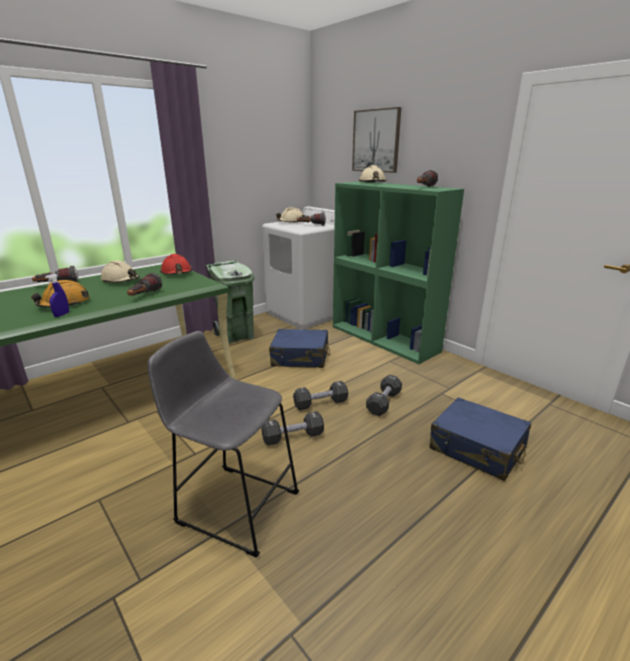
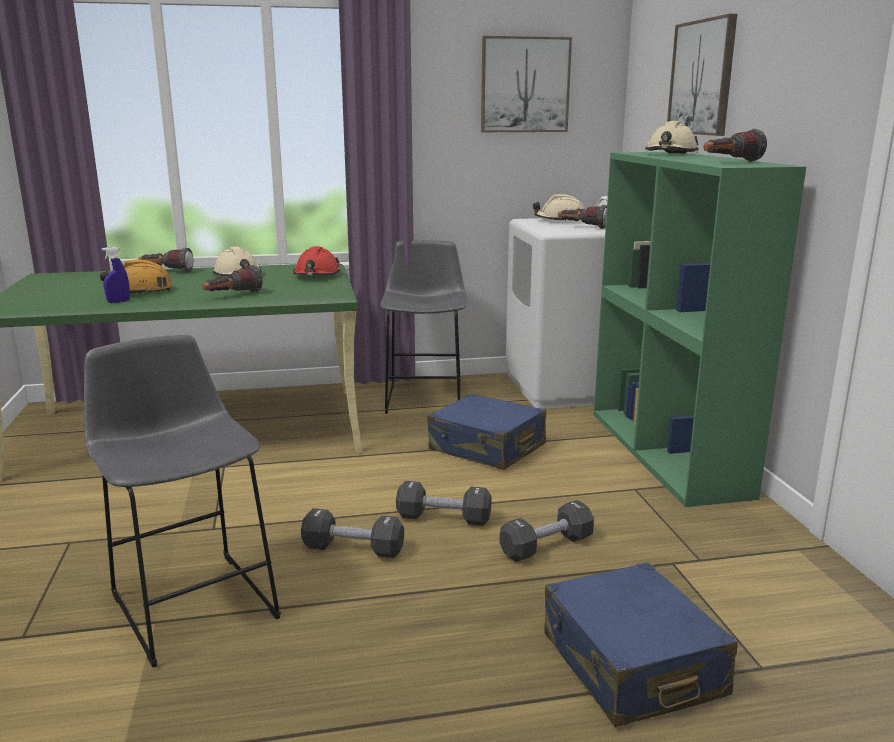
camera: 30 degrees right, 5 degrees down
green trash can [206,261,254,343] -> grey stool [380,240,466,414]
none -> picture [481,36,572,132]

